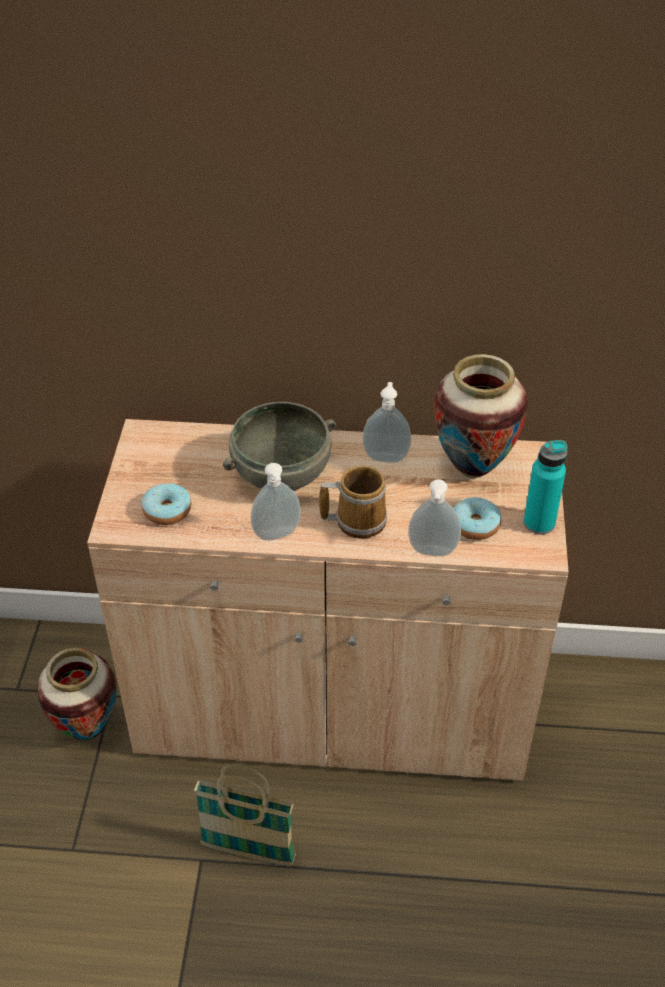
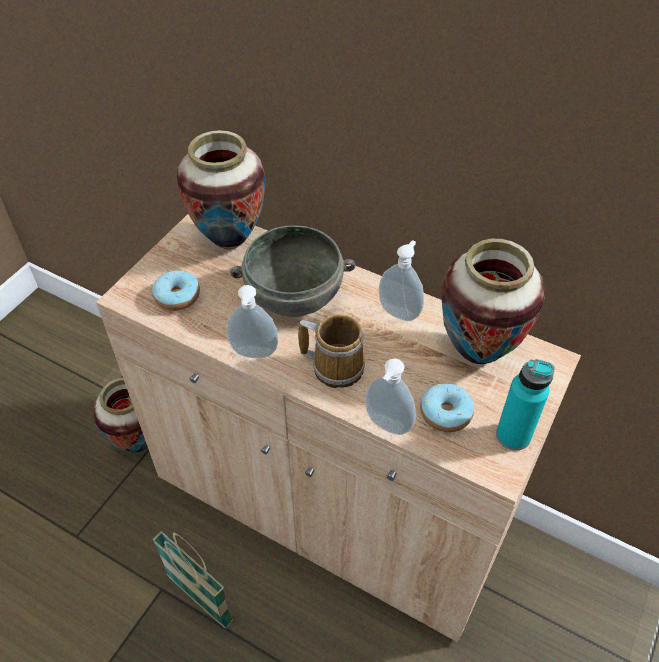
camera: 25 degrees right, 5 degrees up
none -> vase [177,130,265,249]

